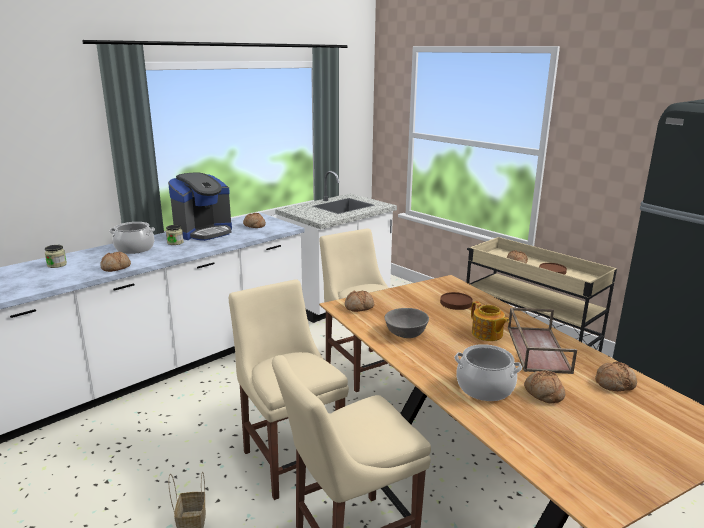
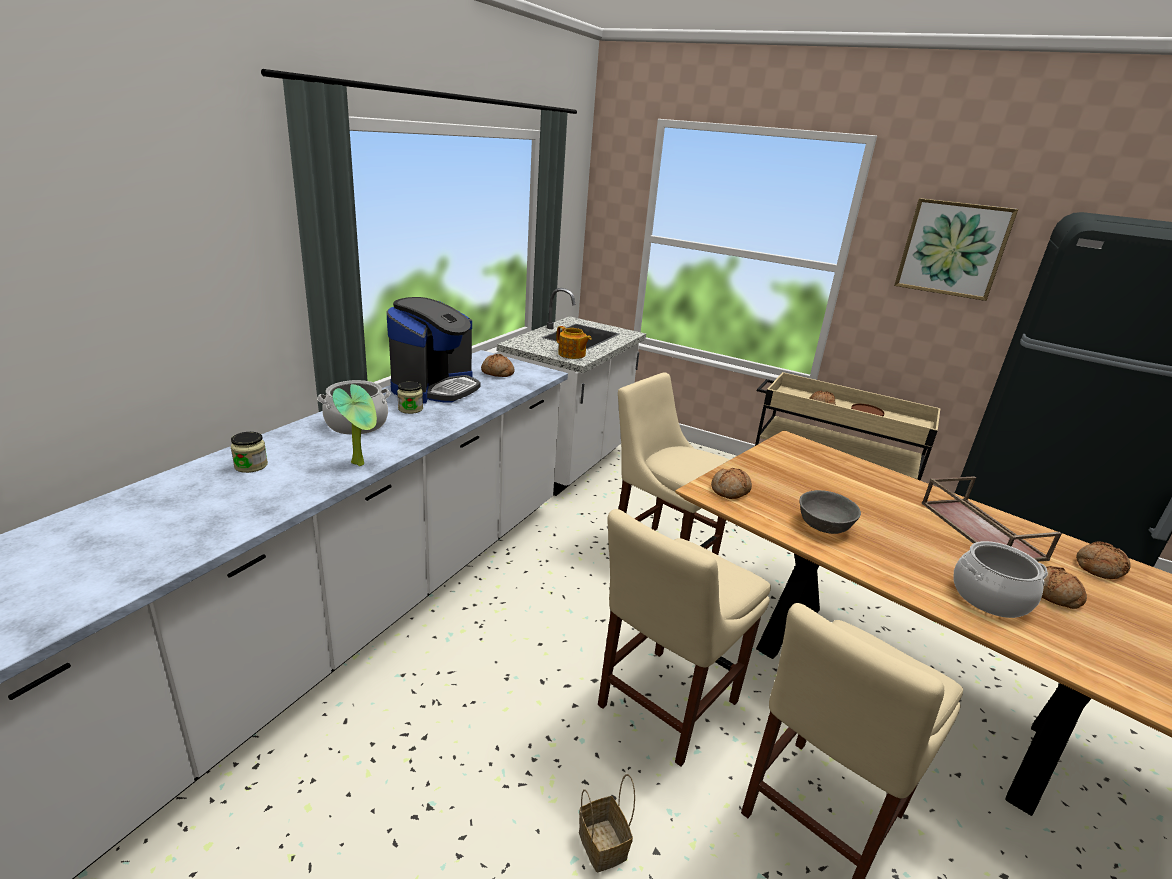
camera: 20 degrees left, 5 degrees up
bread [100,252,131,272] -> potted plant [333,384,377,466]
beige chair [229,279,349,500] -> beige chair turned 90 degrees counterclockwise [598,509,771,767]
brown plate [440,292,473,310] -> none
teapot [471,301,509,341] -> teapot moved to [556,326,592,359]
none -> picture [894,198,1018,301]

